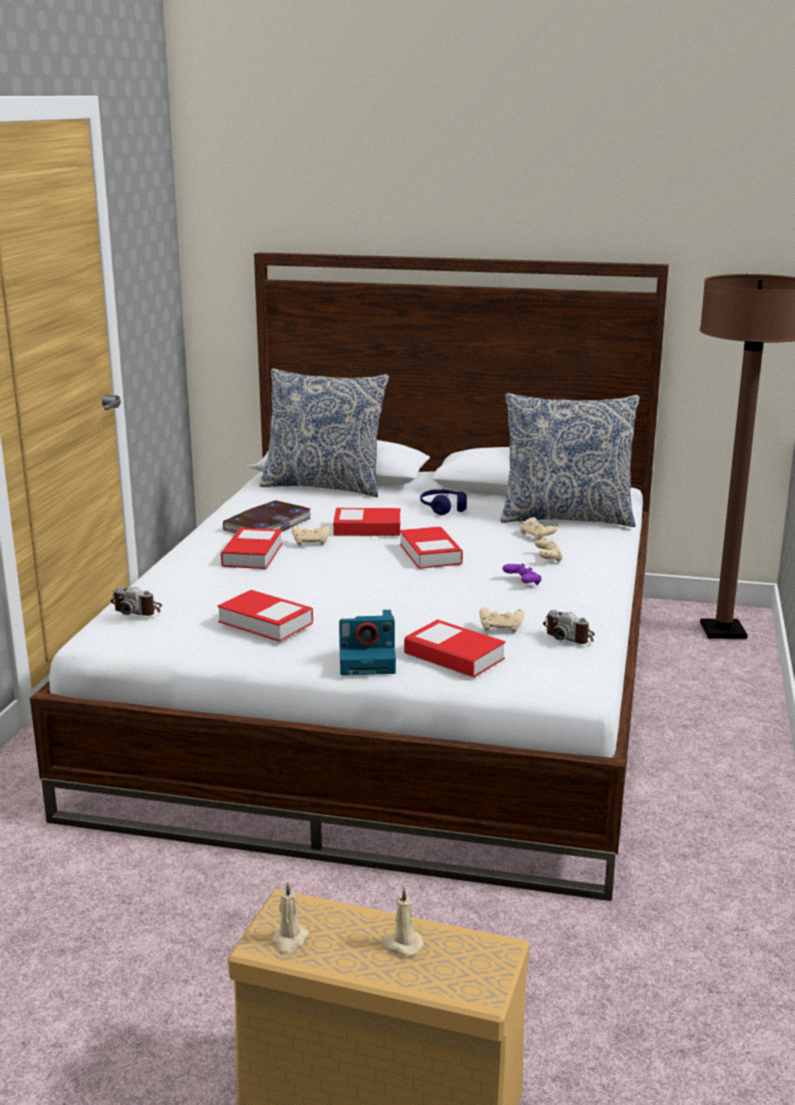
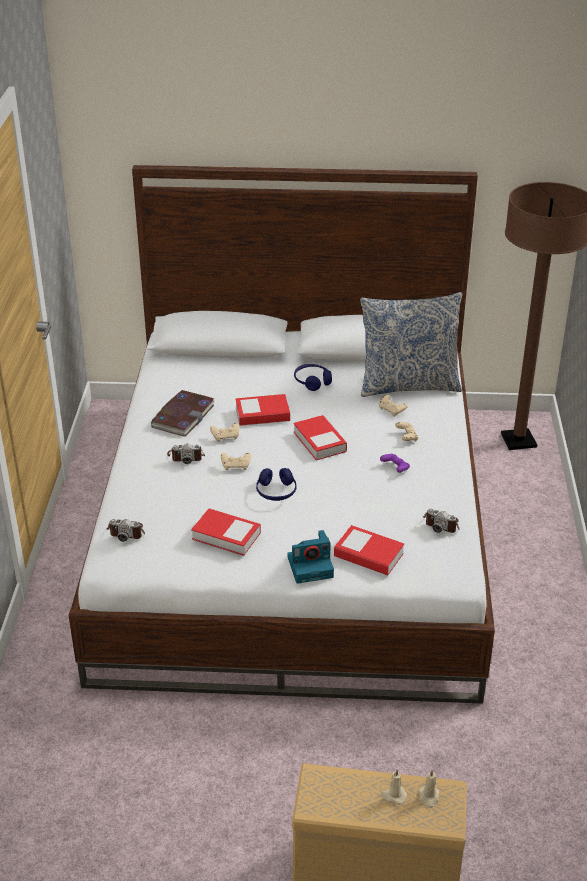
camera: 10 degrees left, 15 degrees up
book [221,528,282,569] -> camera [167,444,205,464]
pillow [259,368,389,497] -> none
beige candle [272,882,309,955] -> beige candle moved to [418,770,440,808]
beige game controller [479,607,524,633] -> beige game controller moved to [221,452,251,470]
none -> blue headphones [256,468,297,501]

